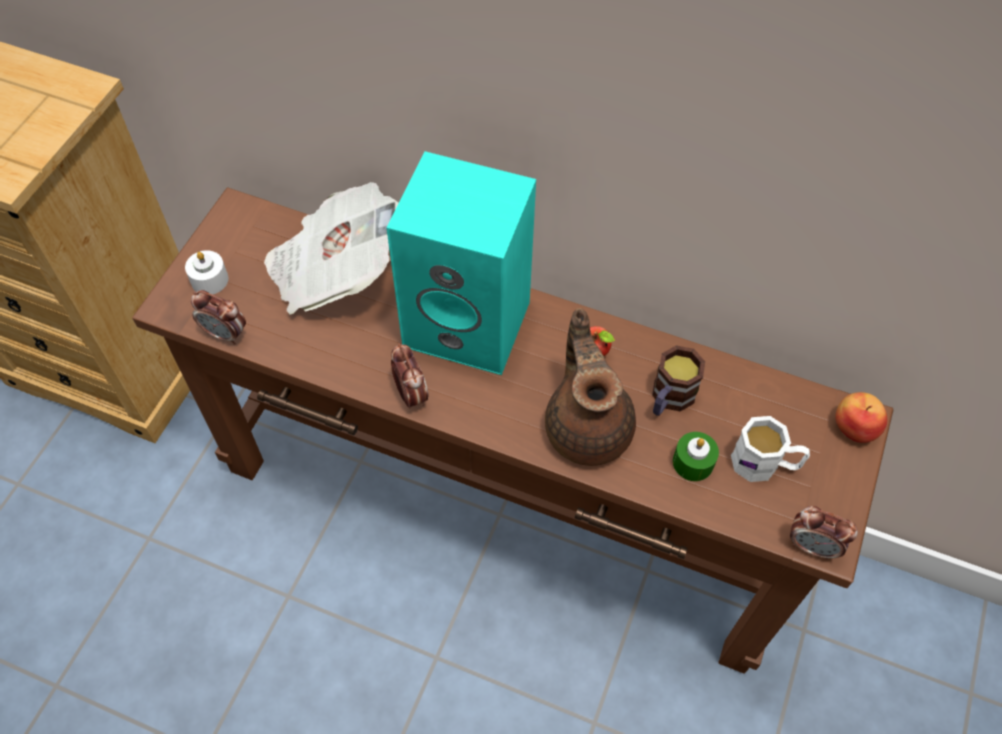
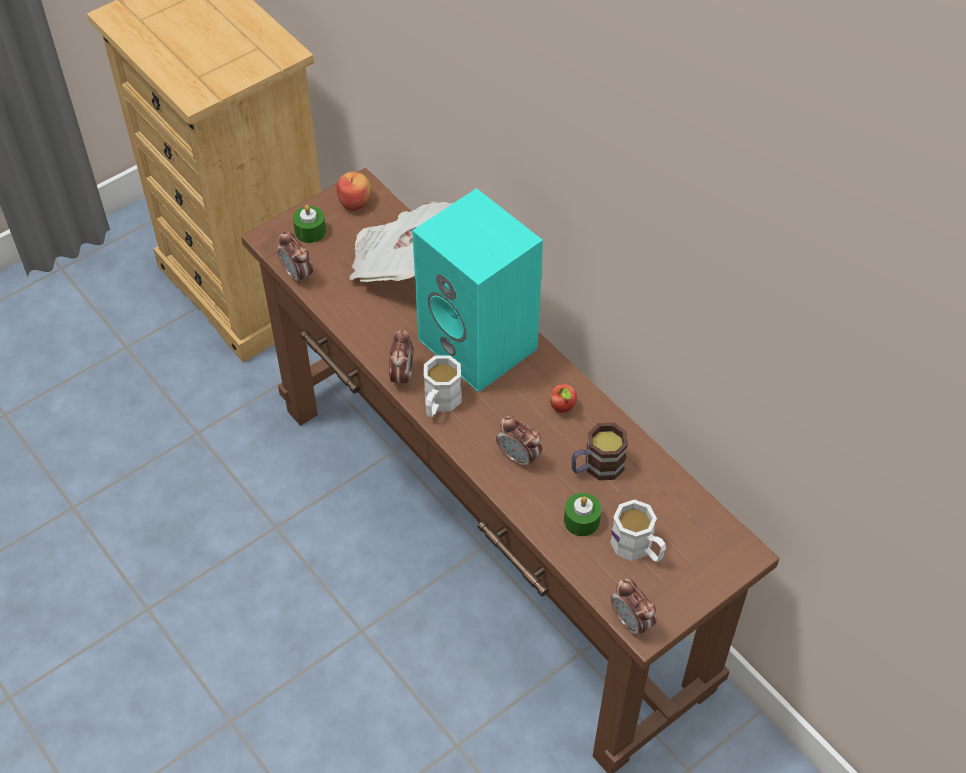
camera: 30 degrees right, 5 degrees down
white candle [185,250,228,294] -> green candle [293,205,326,243]
brown teapot [545,308,636,466] -> alarm clock [496,416,542,469]
apple [835,392,887,443] -> apple moved to [336,172,371,211]
none -> white mug [424,355,462,418]

